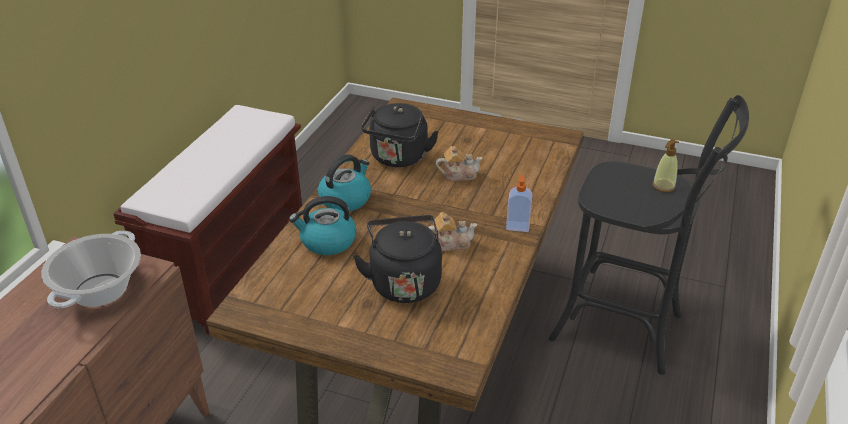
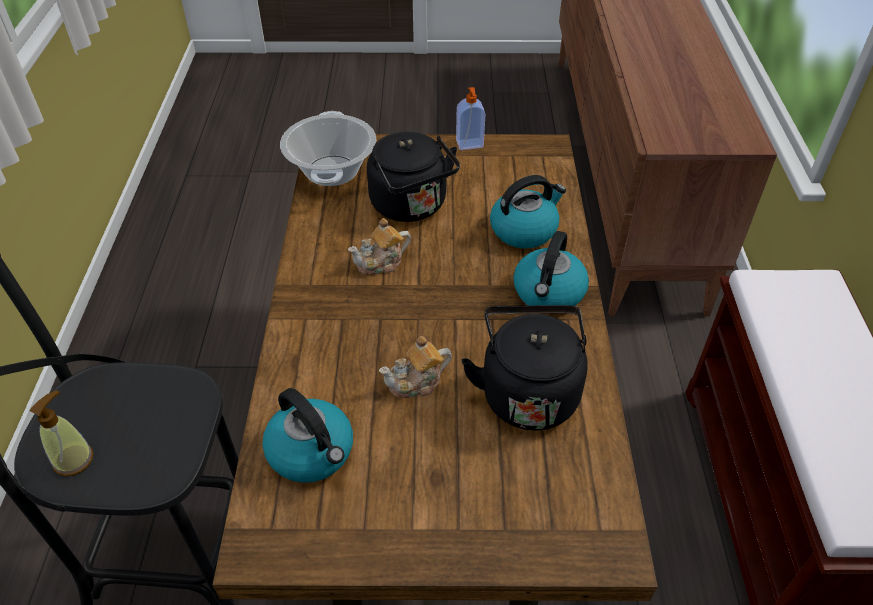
camera: 160 degrees right, 10 degrees up
cooking pot [41,231,141,308] -> cooking pot moved to [280,111,377,186]
soap dispenser [506,175,532,232] -> soap dispenser moved to [456,87,485,150]
none -> kettle [262,388,353,483]

